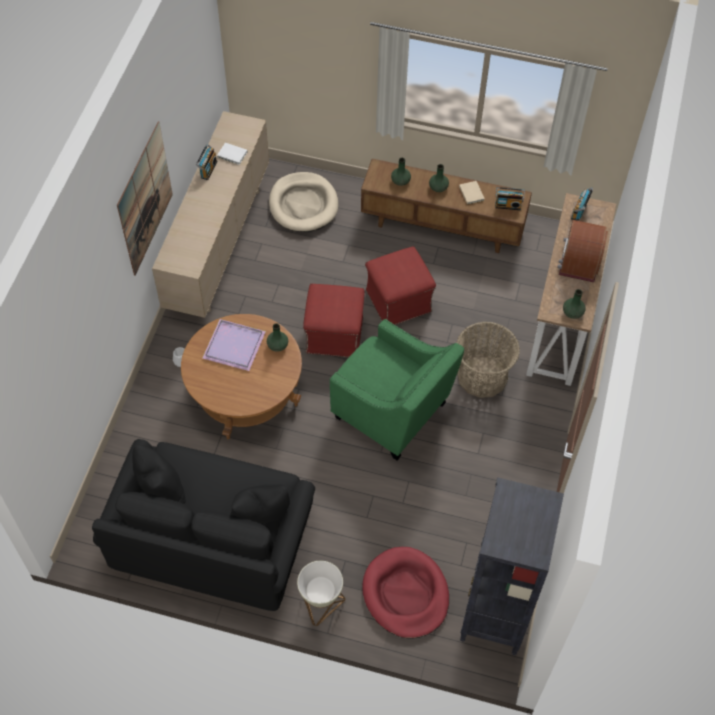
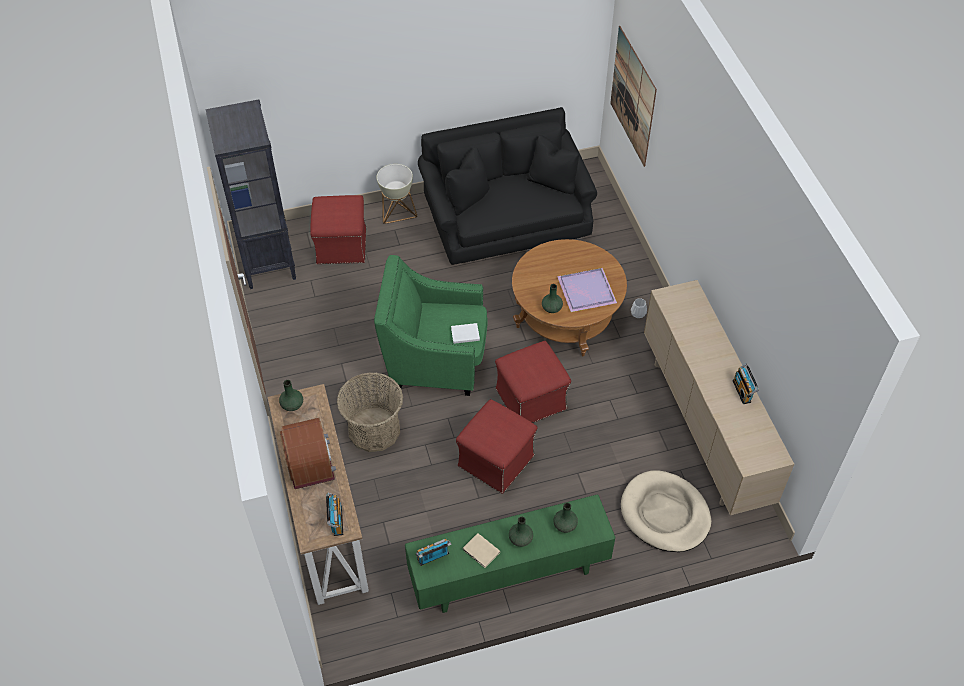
camera: 150 degrees right, 5 degrees down
picture [117,121,173,276] -> picture moved to [610,26,657,167]
white book [217,142,248,165] -> white book moved to [451,323,480,344]
brown tv stand [361,159,532,253] -> green tv stand [405,495,615,613]
red dog bed [362,547,449,639] -> red ottoman [310,195,366,264]

